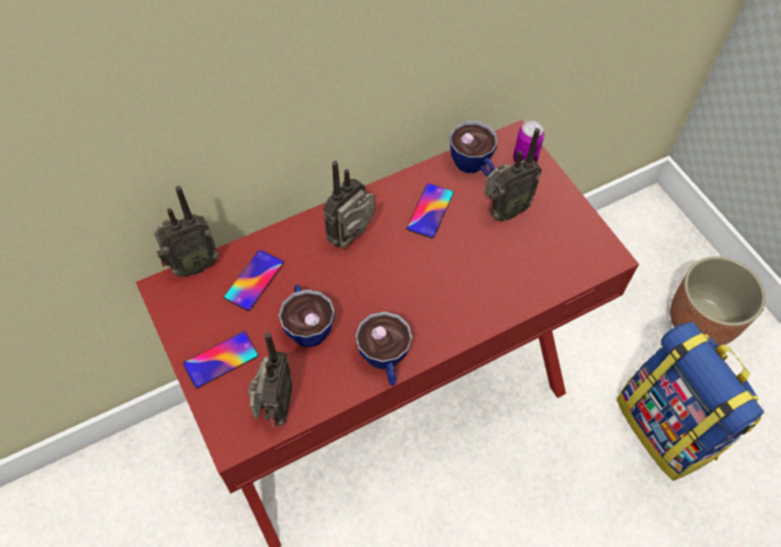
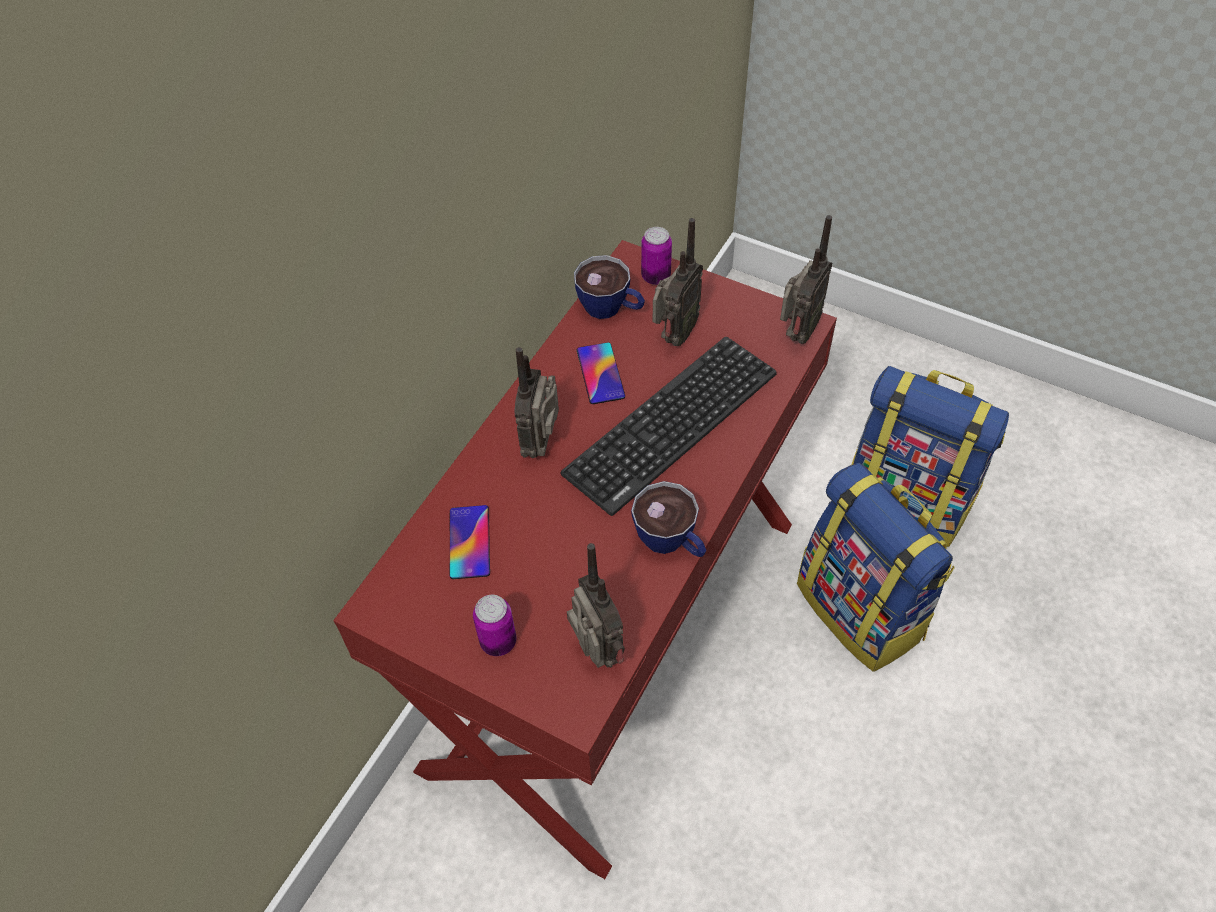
camera: 30 degrees left, 5 degrees down
radio [153,186,219,277] -> radio moved to [780,215,832,344]
phone [183,331,258,388] -> can [473,595,517,656]
cup [279,285,335,347] -> none
planter [670,256,766,346] -> none
none -> keyboard [560,337,777,516]
none -> backpack [797,463,955,672]

